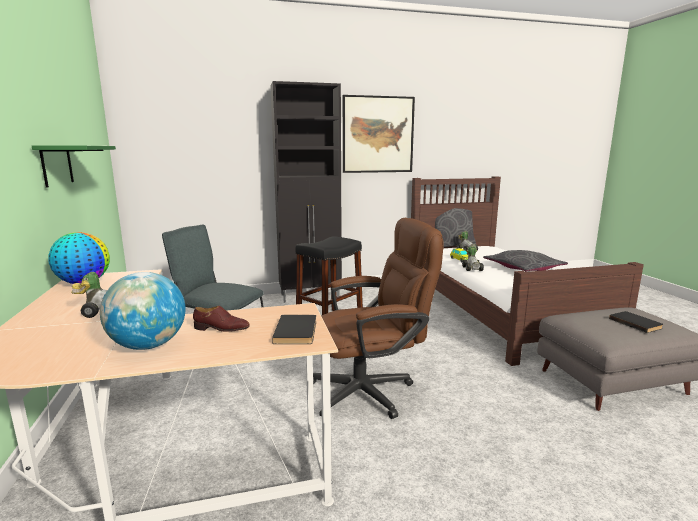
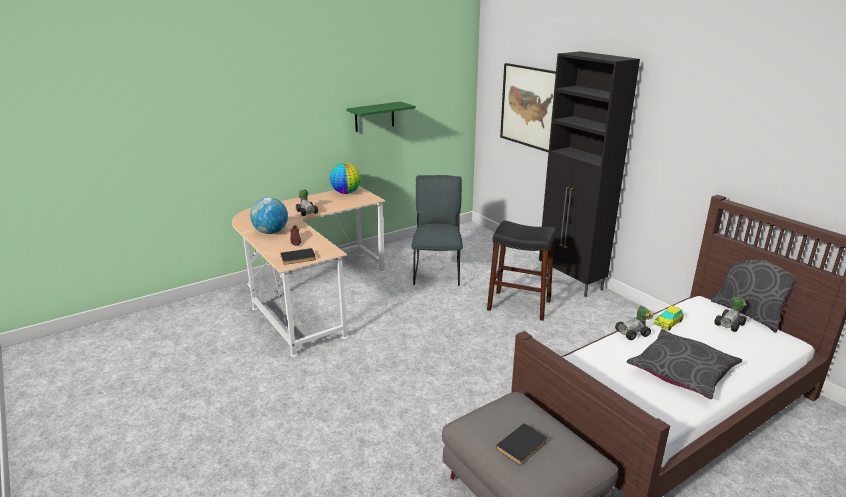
camera: 70 degrees right, 10 degrees up
brown office chair [313,218,444,419] -> none
picture [343,95,415,173] -> picture moved to [500,63,556,152]

